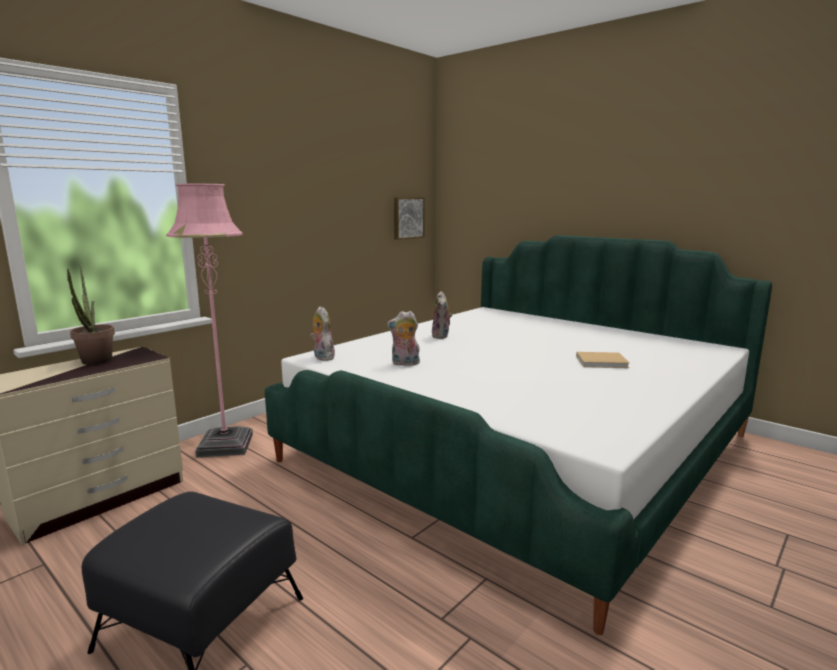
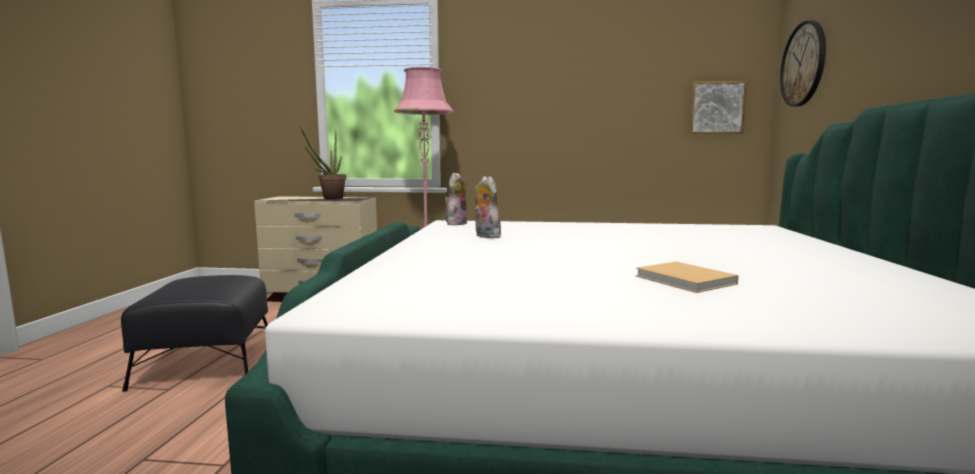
camera: 55 degrees right, 5 degrees down
plush toy [432,291,452,339] -> none
none -> wall clock [780,20,826,107]

